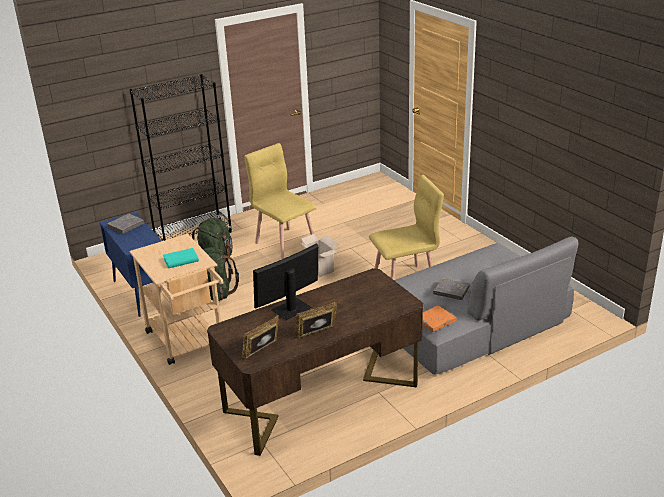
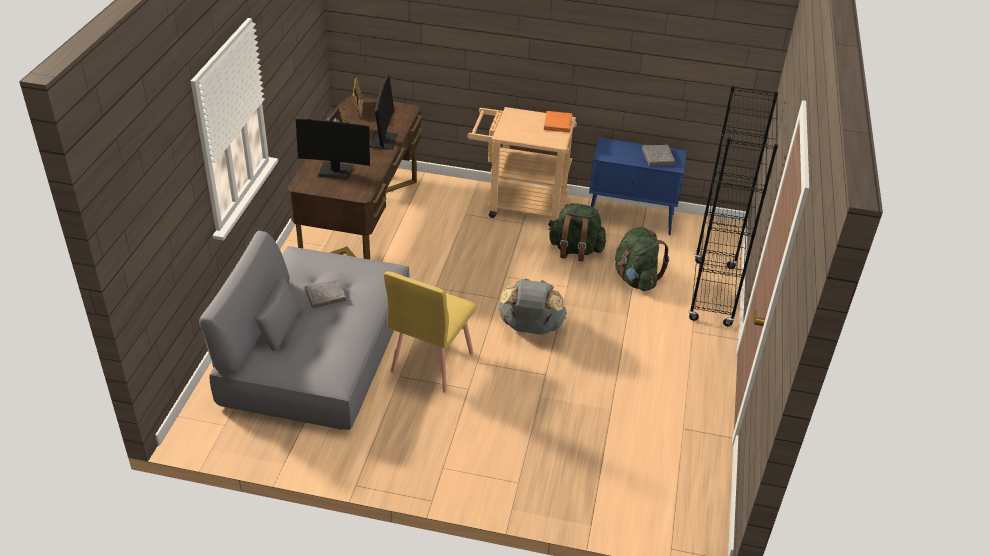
camera: 130 degrees right, 10 degrees up
turquoise book [163,248,199,268] -> none
yellow chair [244,143,317,259] -> none
cardboard box [300,234,339,277] -> grey backpack [498,278,567,335]
orange book [423,305,457,332] -> orange book moved to [544,111,572,132]
none -> monitor [296,118,370,180]

